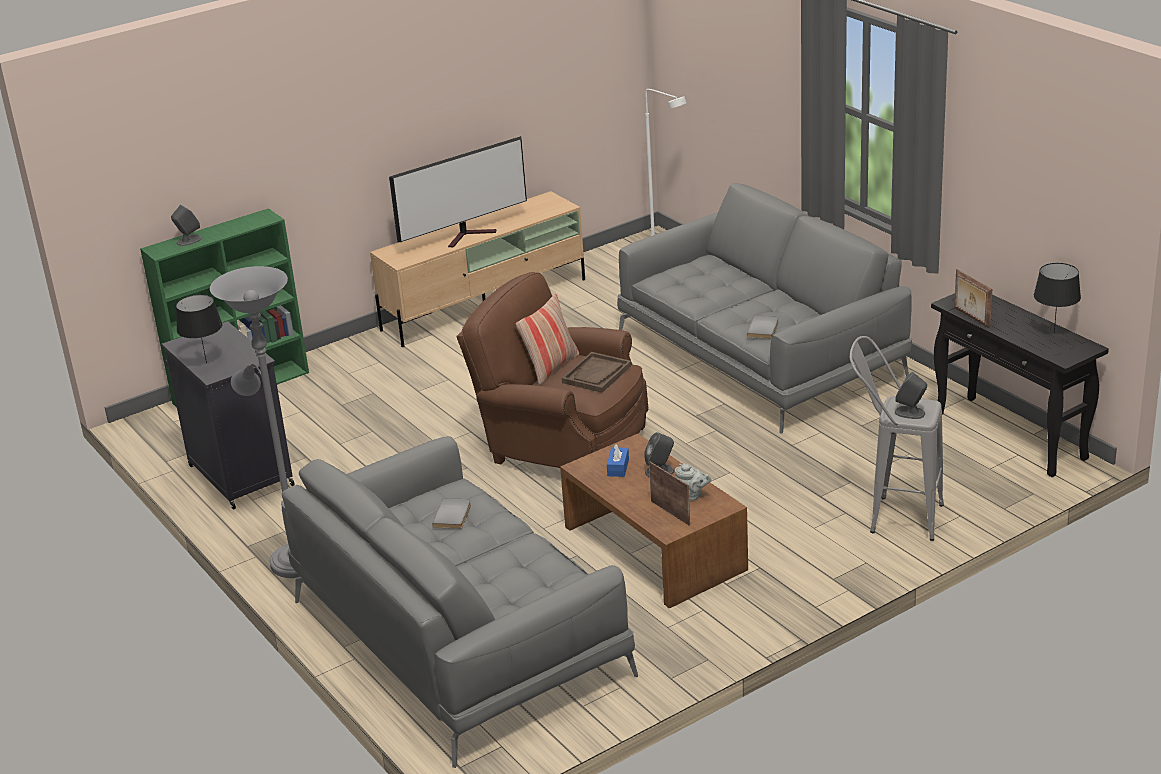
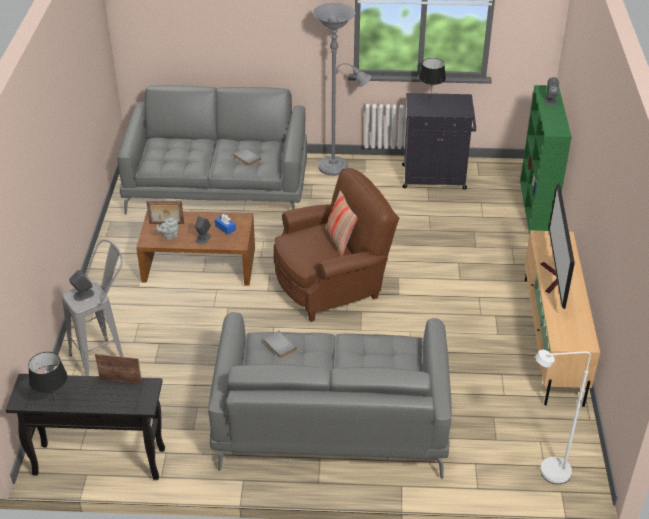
camera: 125 degrees right, 10 degrees up
brown tray [562,352,631,393] -> none

